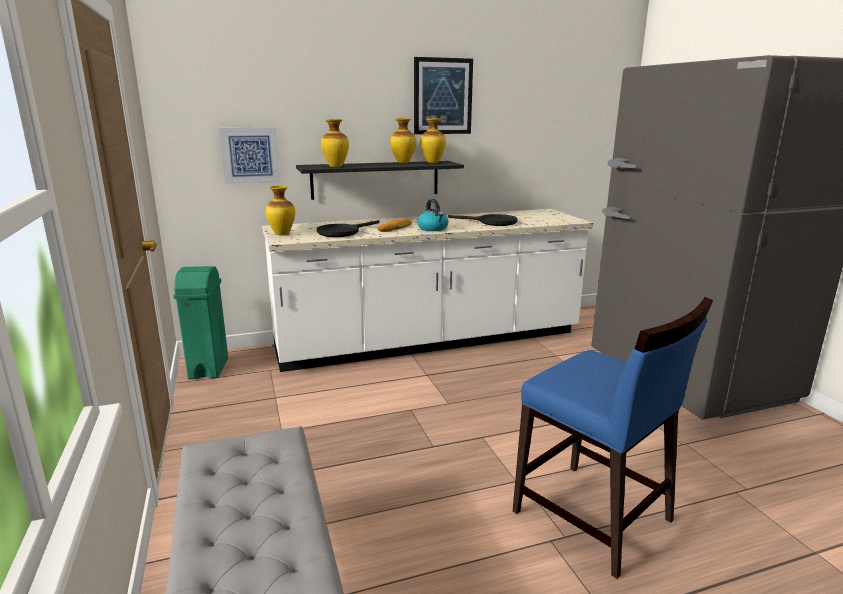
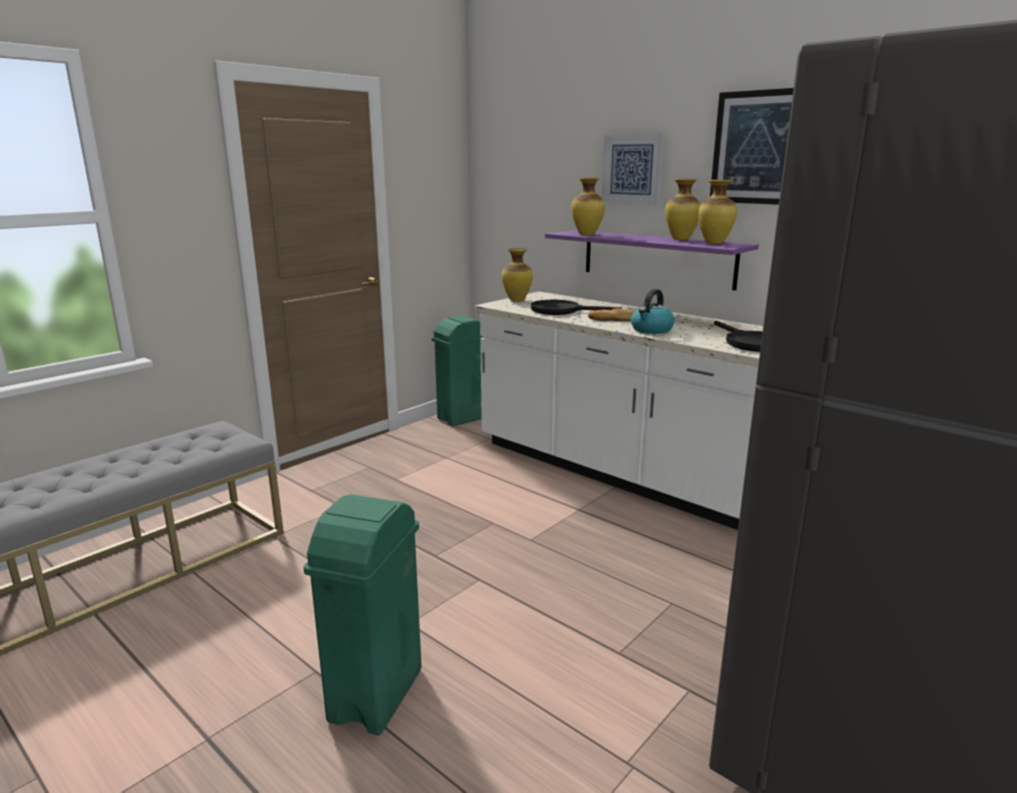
camera: 60 degrees right, 0 degrees up
picture [219,127,280,184] -> picture moved to [602,134,664,204]
black shelf [296,161,464,200] -> purple shelf [545,230,759,291]
blue chair [513,297,713,579] -> green trash can [304,494,422,735]

